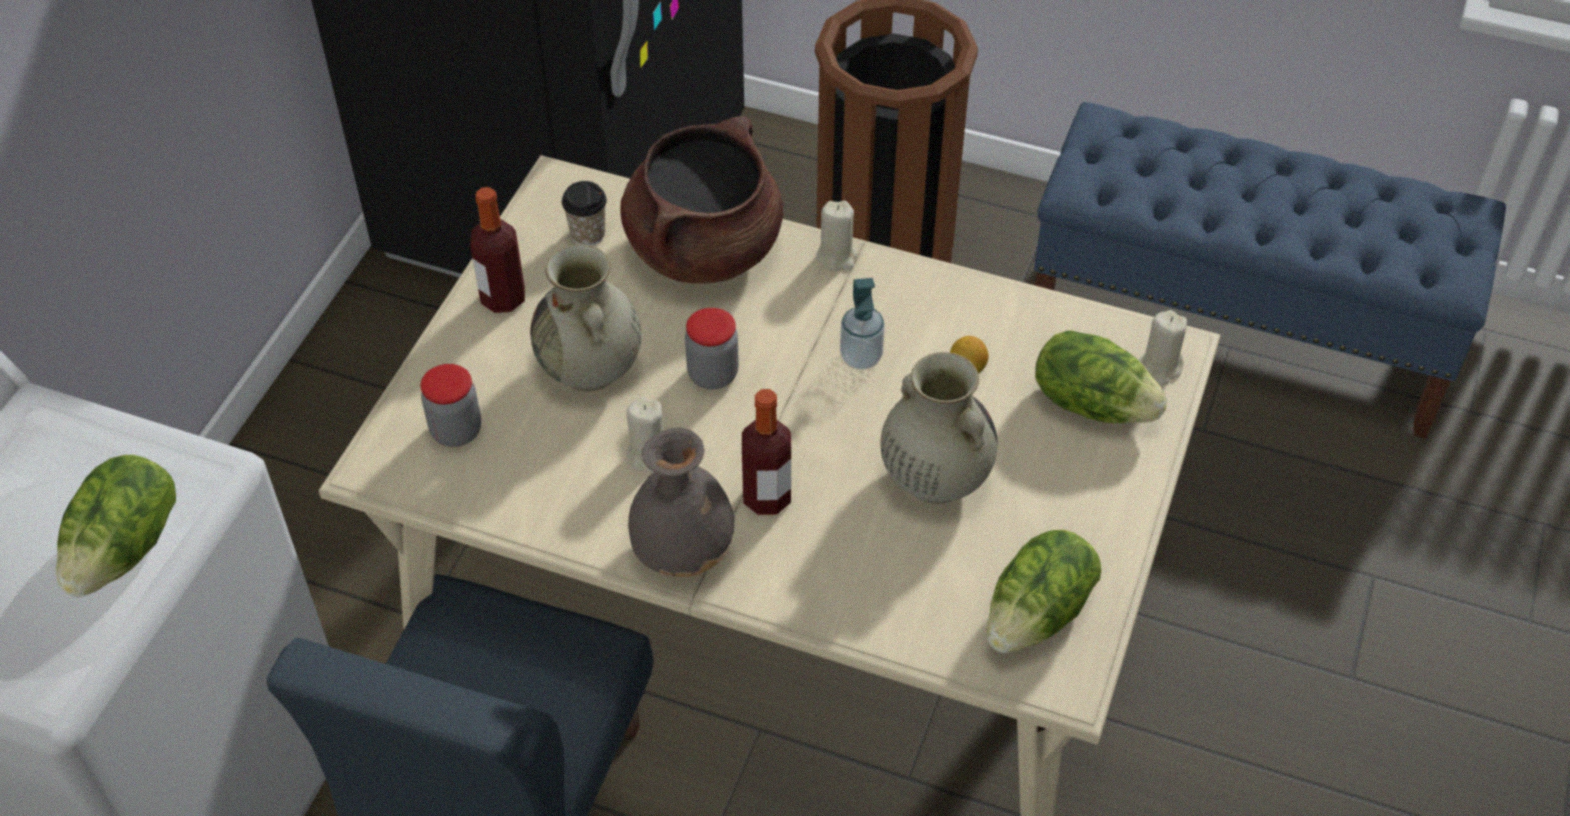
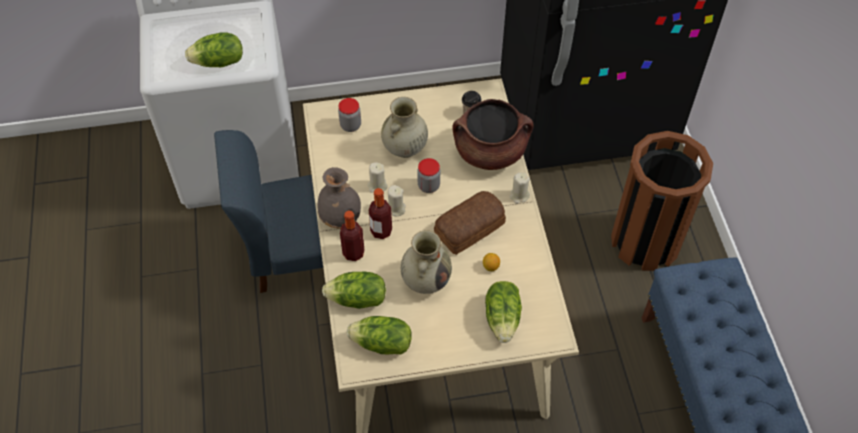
camera: 60 degrees right, 5 degrees up
bottle [470,187,525,313] -> bottle moved to [340,211,365,261]
soap dispenser [840,278,885,369] -> bread [434,191,506,255]
beige candle [1139,310,1187,386] -> beige candle moved to [388,185,406,216]
none -> lettuce [322,271,386,309]

